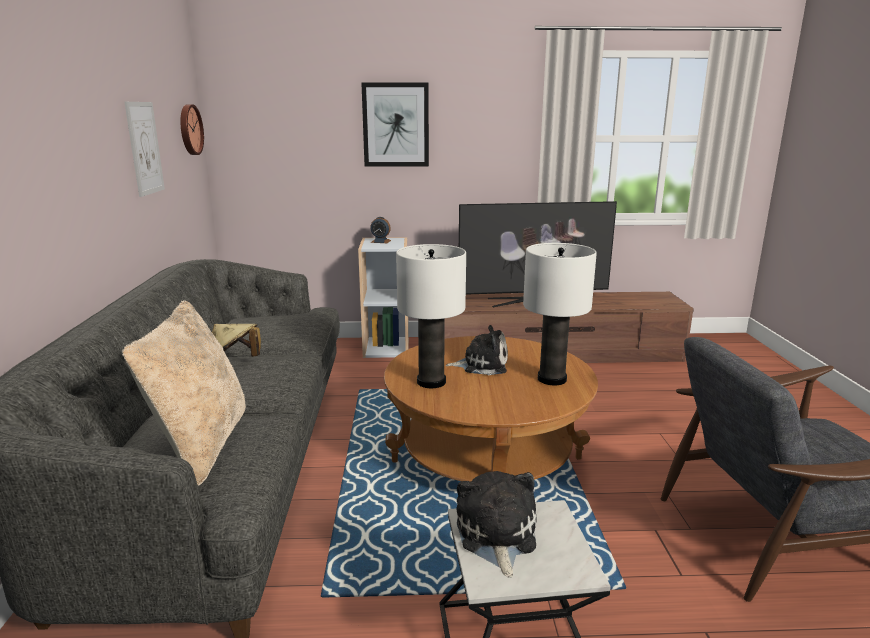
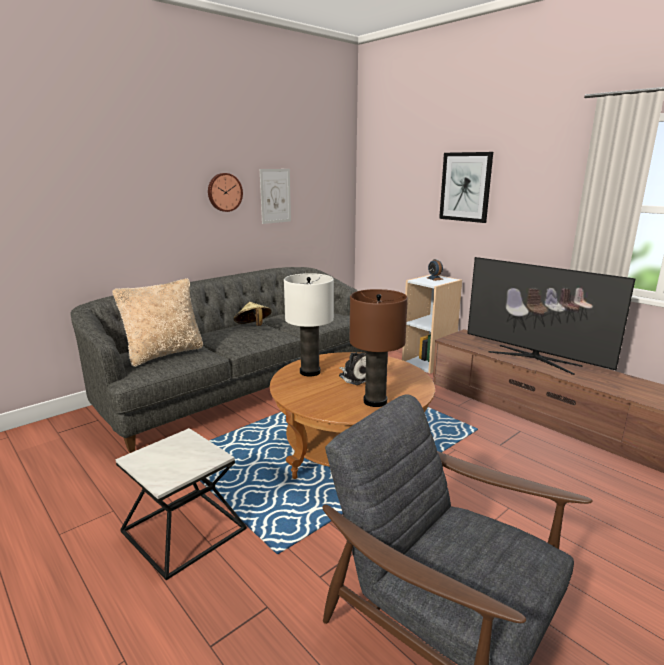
camera: 50 degrees right, 0 degrees up
wall clock [180,104,204,155] -> wall clock moved to [208,173,243,212]
plush toy [456,471,537,577] -> none
white table lamp [523,243,597,385] -> brown table lamp [350,289,408,407]

